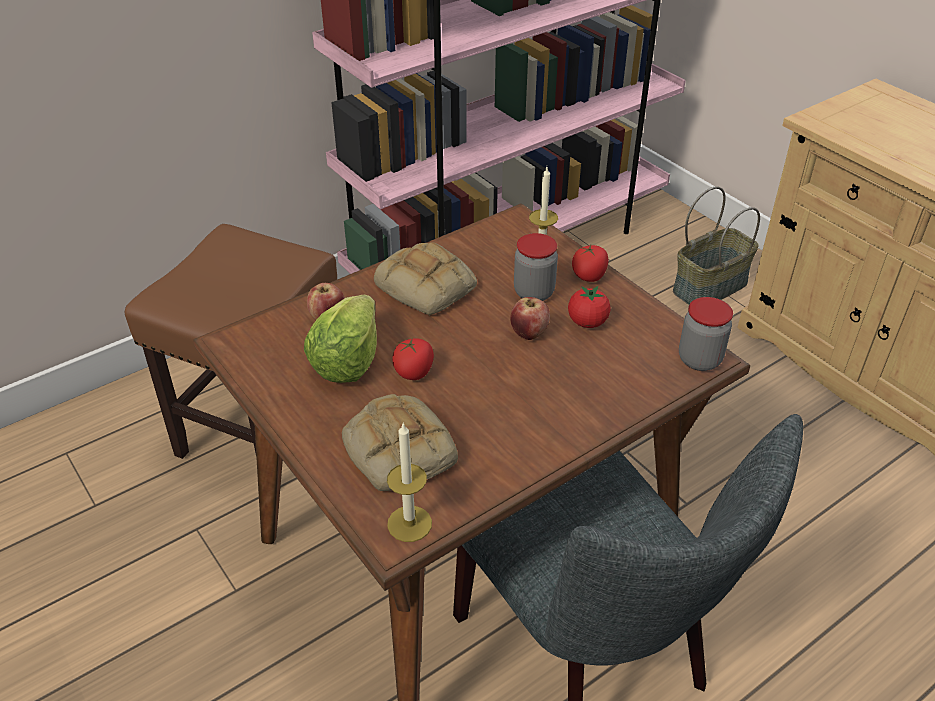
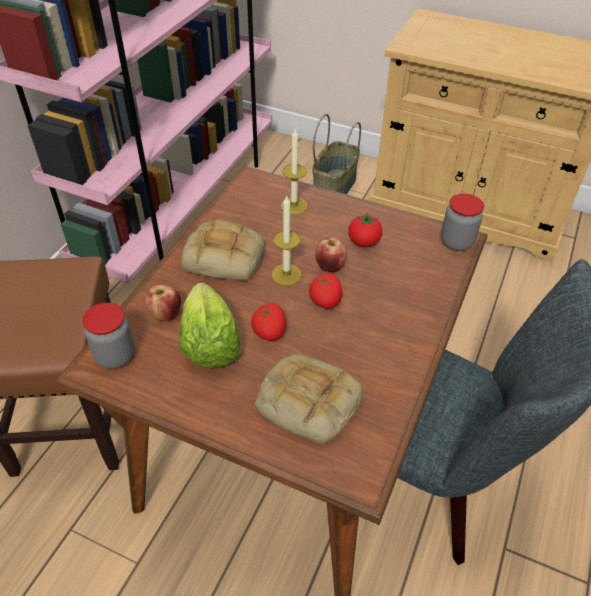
camera: 30 degrees left, 5 degrees up
candle [387,423,432,542] -> candle moved to [271,196,302,286]
jar [514,233,558,301] -> jar moved to [82,303,135,369]
tomato [572,245,609,282] -> tomato moved to [309,273,342,309]

